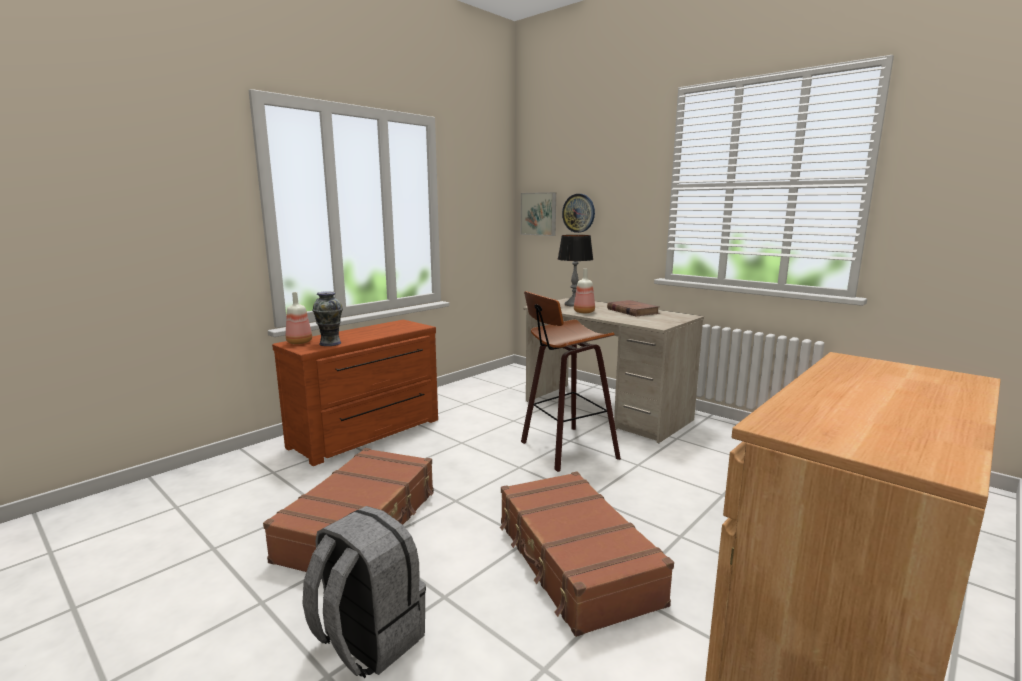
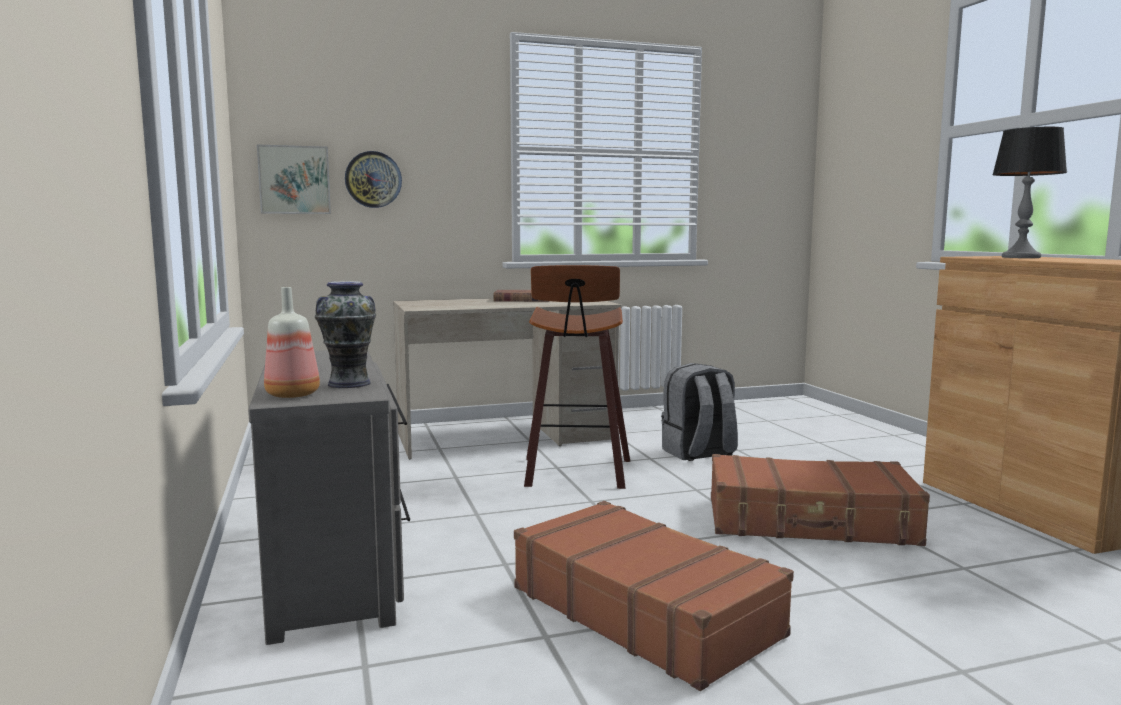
camera: 60 degrees left, 5 degrees down
brown dresser [272,320,438,466] -> grey dresser [248,350,410,645]
grey backpack [302,506,426,678] -> grey backpack moved to [661,363,738,461]
table lamp [558,235,593,307] -> table lamp moved to [992,127,1067,258]
bottle [574,269,595,313] -> none

